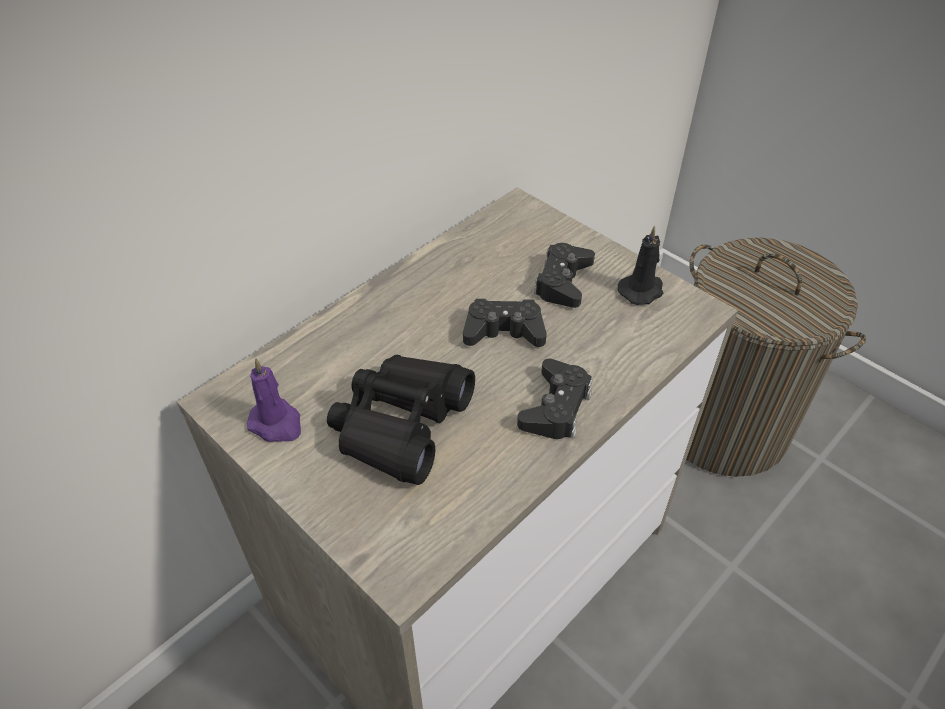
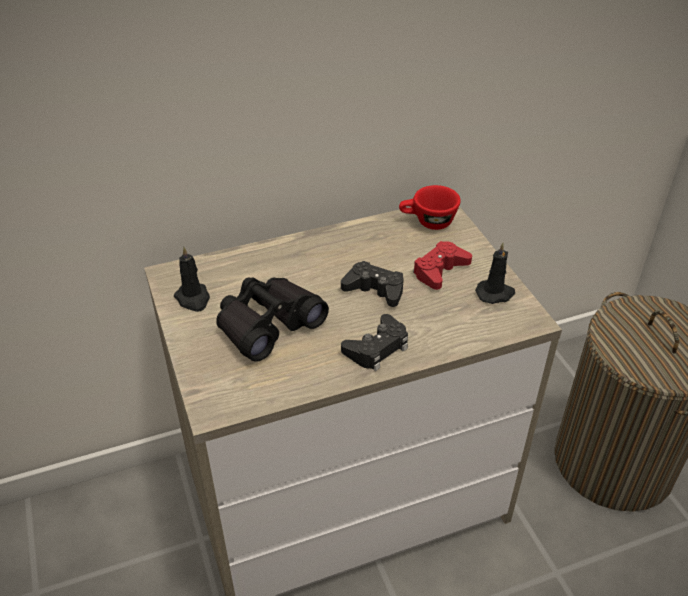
camera: 25 degrees right, 5 degrees down
purple candle [247,359,301,442] -> black candle [174,247,210,312]
black game controller [534,243,595,308] -> red game controller [413,241,472,290]
none -> red cup [399,185,461,230]

